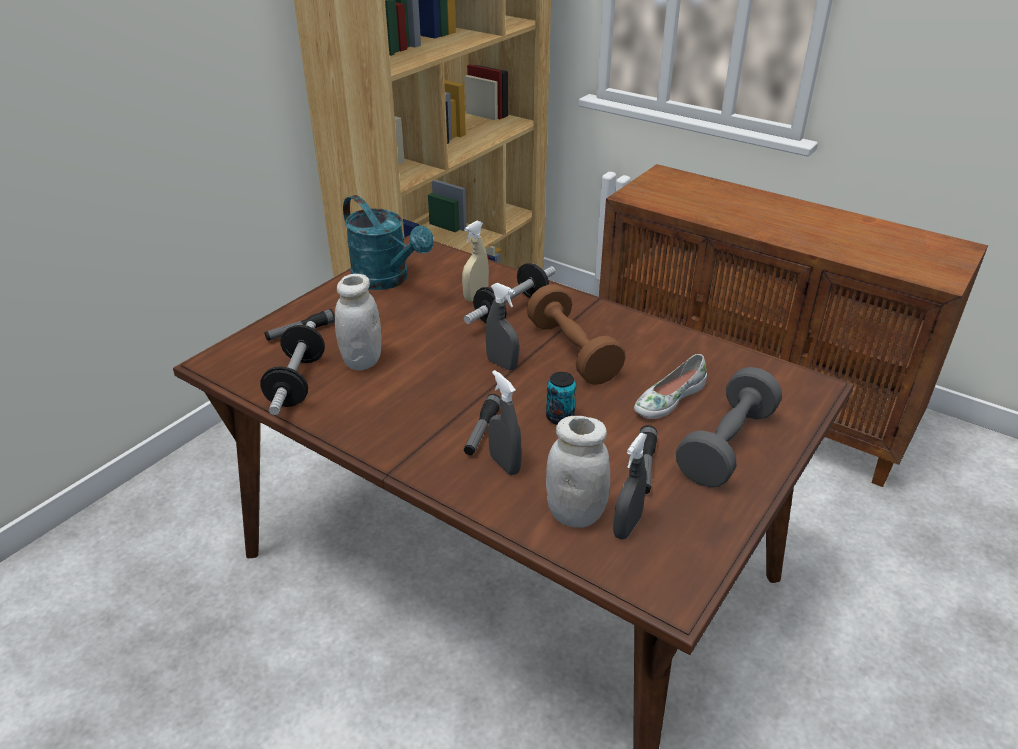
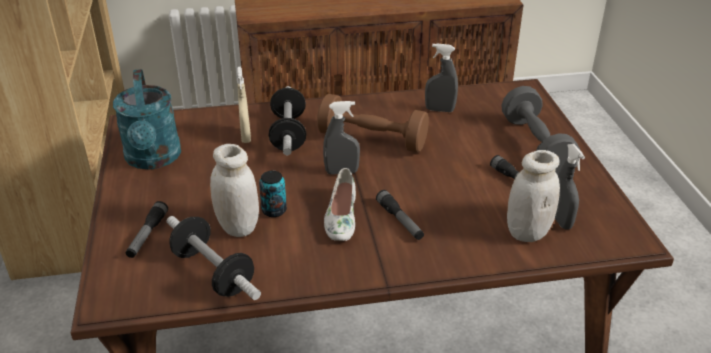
camera: 45 degrees left, 0 degrees up
turquoise watering can [343,195,434,290] -> turquoise watering can turned 75 degrees clockwise [113,69,181,170]
grey spray bottle [488,370,522,475] -> grey spray bottle moved to [425,43,458,112]
can [546,372,576,425] -> can moved to [259,170,287,217]
white shoe [634,354,707,419] -> white shoe moved to [324,168,356,241]

